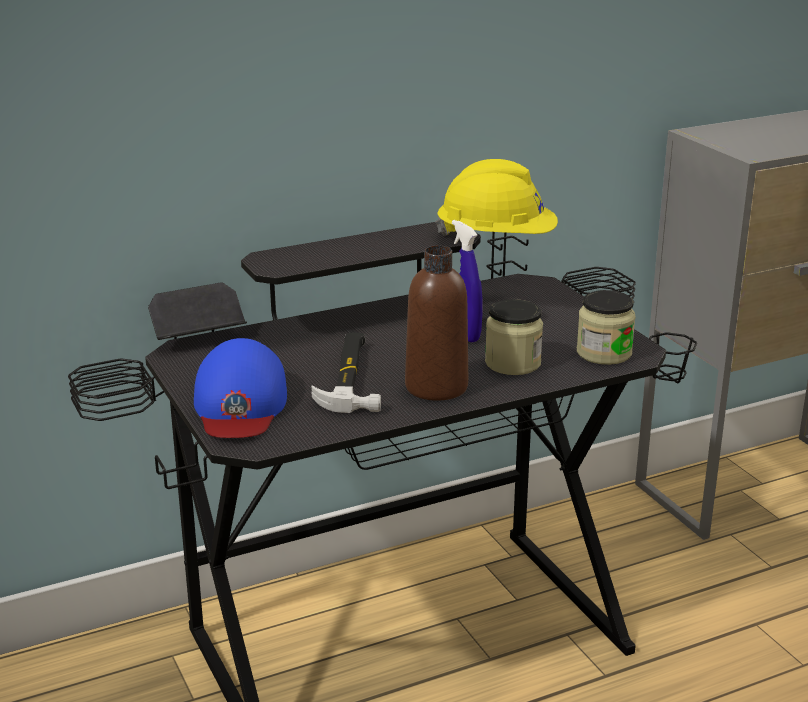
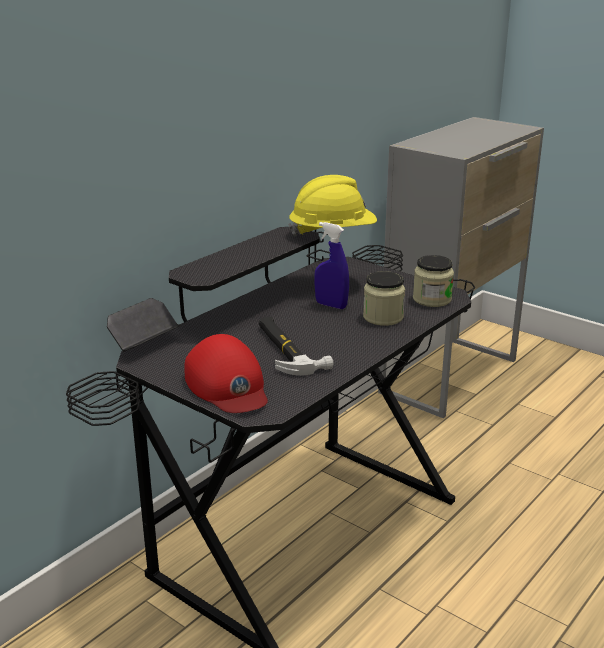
camera: 25 degrees left, 0 degrees up
blue cap [194,338,287,438] -> red cap [184,334,268,413]
brown bottle [405,246,468,401] -> none

